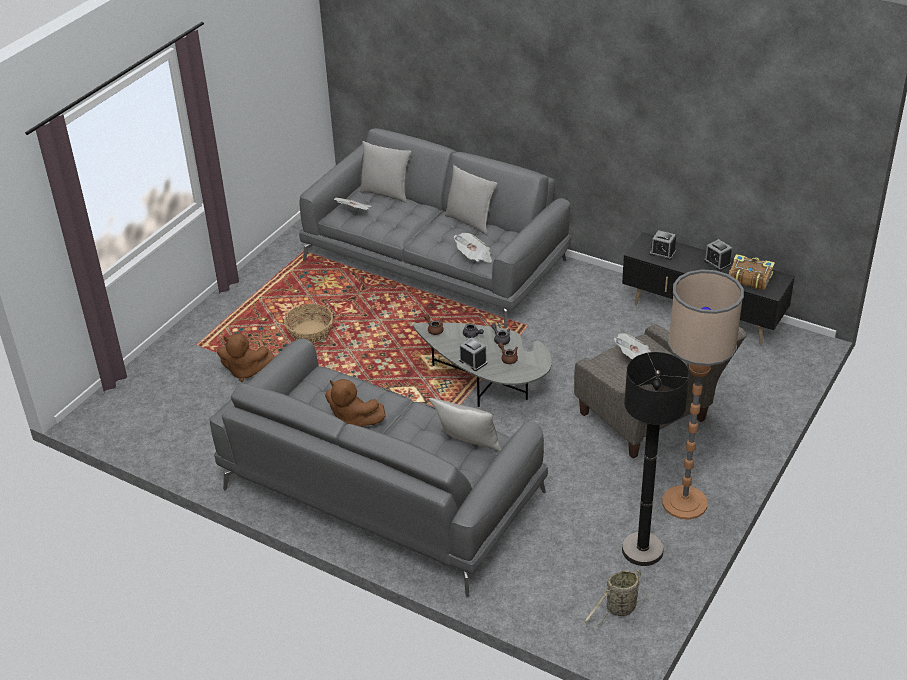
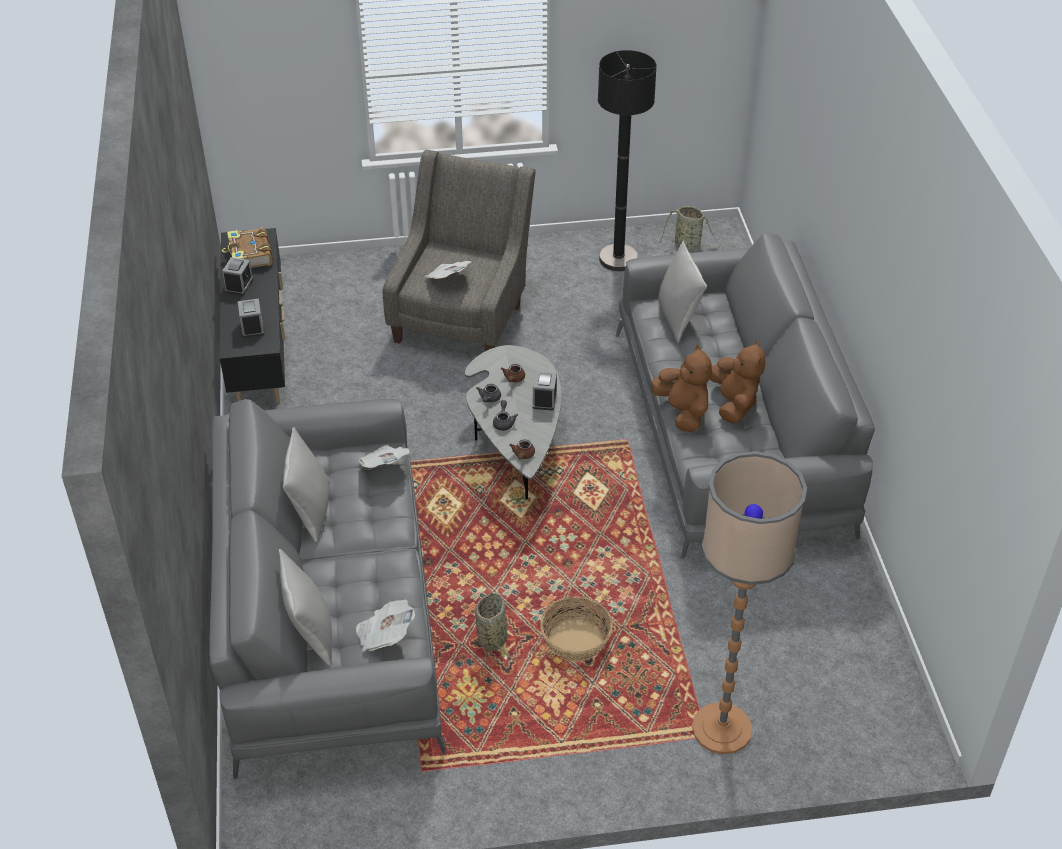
camera: 130 degrees left, 5 degrees up
brown plush toy [217,333,275,382] -> brown plush toy moved to [651,345,712,432]
floor lamp [662,269,744,520] -> floor lamp moved to [692,451,807,754]
none -> basket [475,591,513,667]

